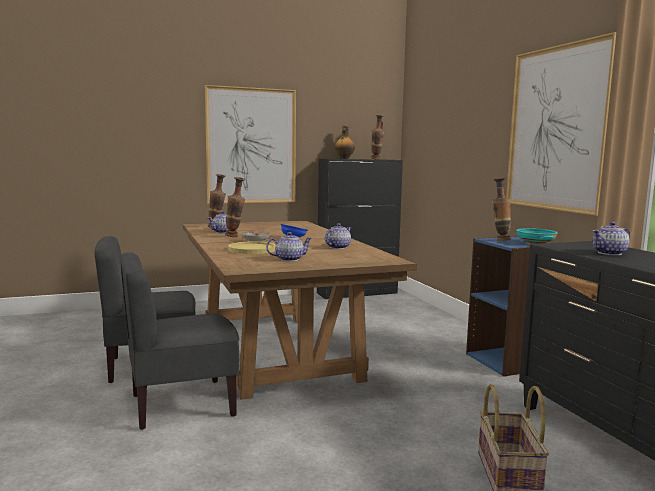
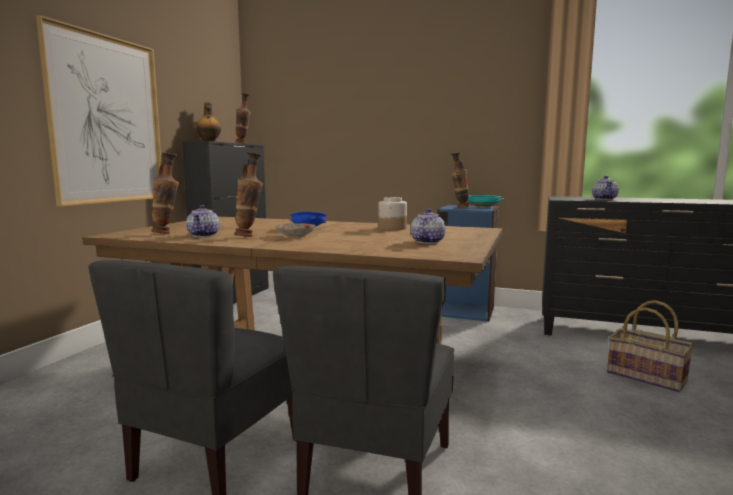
camera: 50 degrees left, 0 degrees up
yellow plate [228,242,276,254] -> none
teapot [325,223,351,249] -> jar [378,197,407,230]
picture [506,32,616,216] -> none

